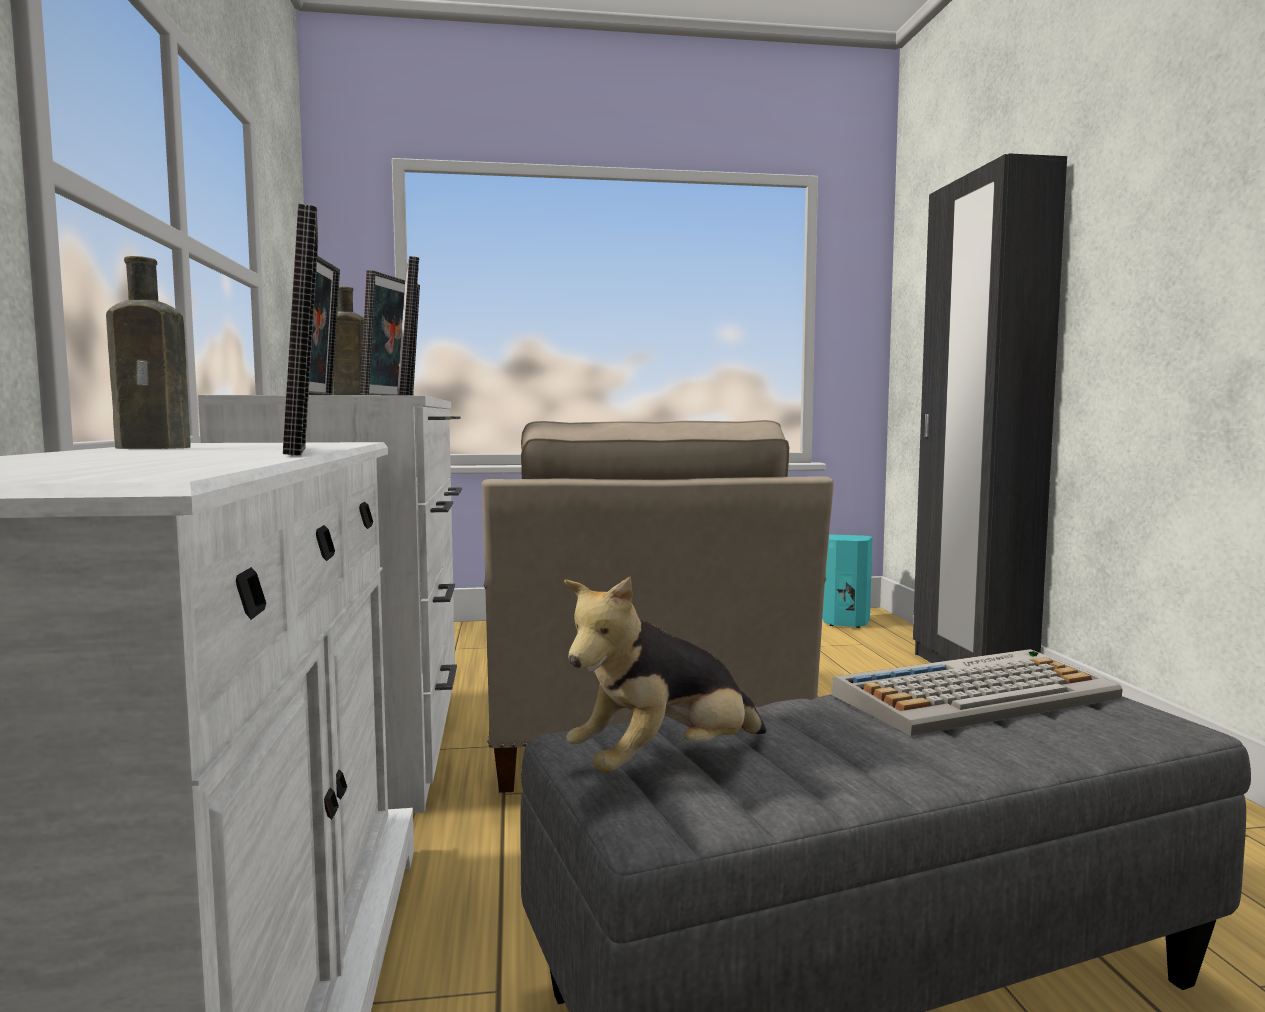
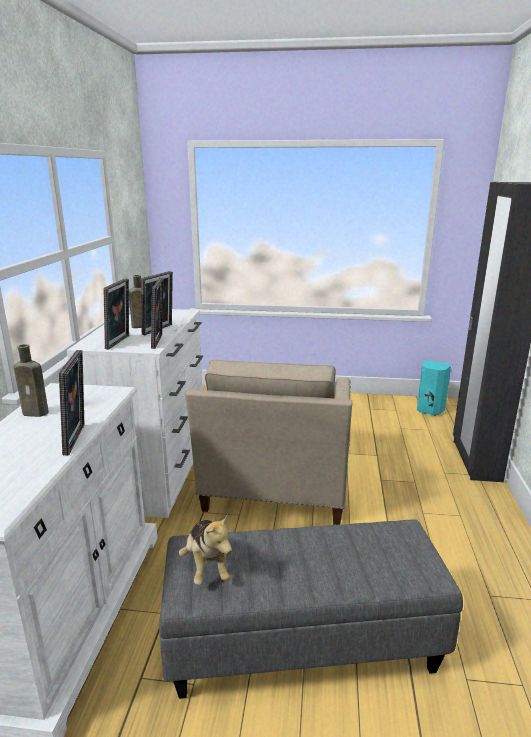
camera: 15 degrees right, 15 degrees up
plush toy [564,577,766,773] -> plush toy turned 90 degrees counterclockwise [179,514,232,585]
keyboard [832,649,1123,736] -> none

